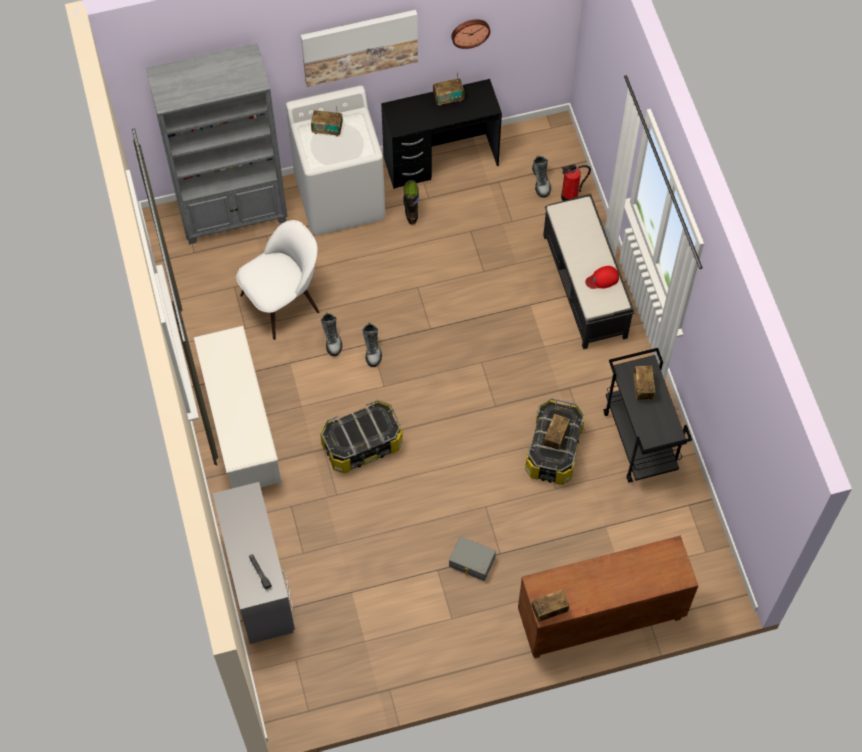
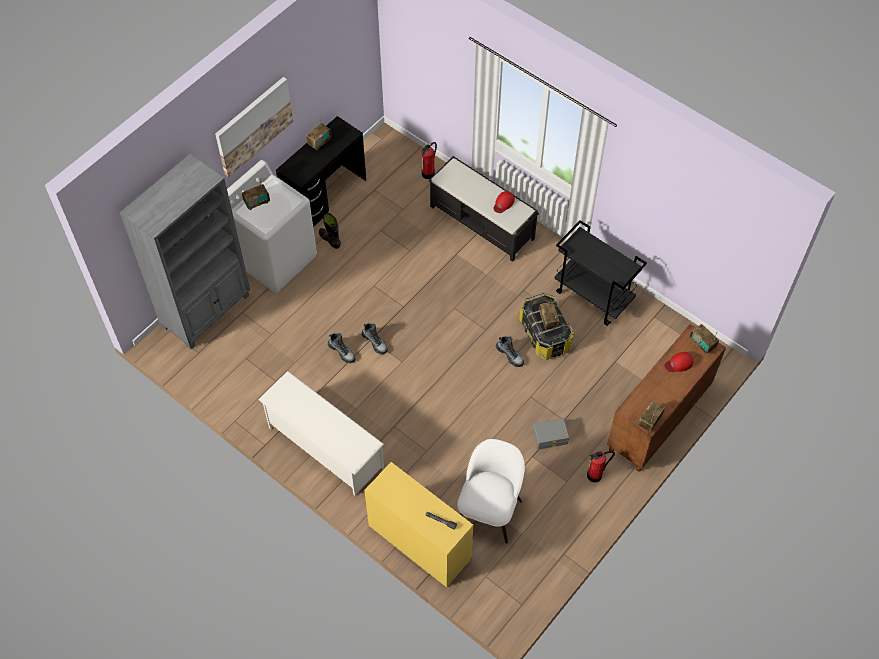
camera: 35 degrees left, 5 degrees down
grey desk [212,482,295,644] -> yellow desk [364,462,473,587]
white chair [236,220,319,340] -> white chair moved to [457,439,525,544]
storage box [320,400,403,473] -> none
wall clock [451,19,490,49] -> none
boot [532,156,551,198] -> boot moved to [496,336,524,367]
radio [634,365,655,400] -> radio moved to [689,324,719,354]
none -> fire extinguisher [587,451,615,483]
none -> red cap [664,352,693,372]

